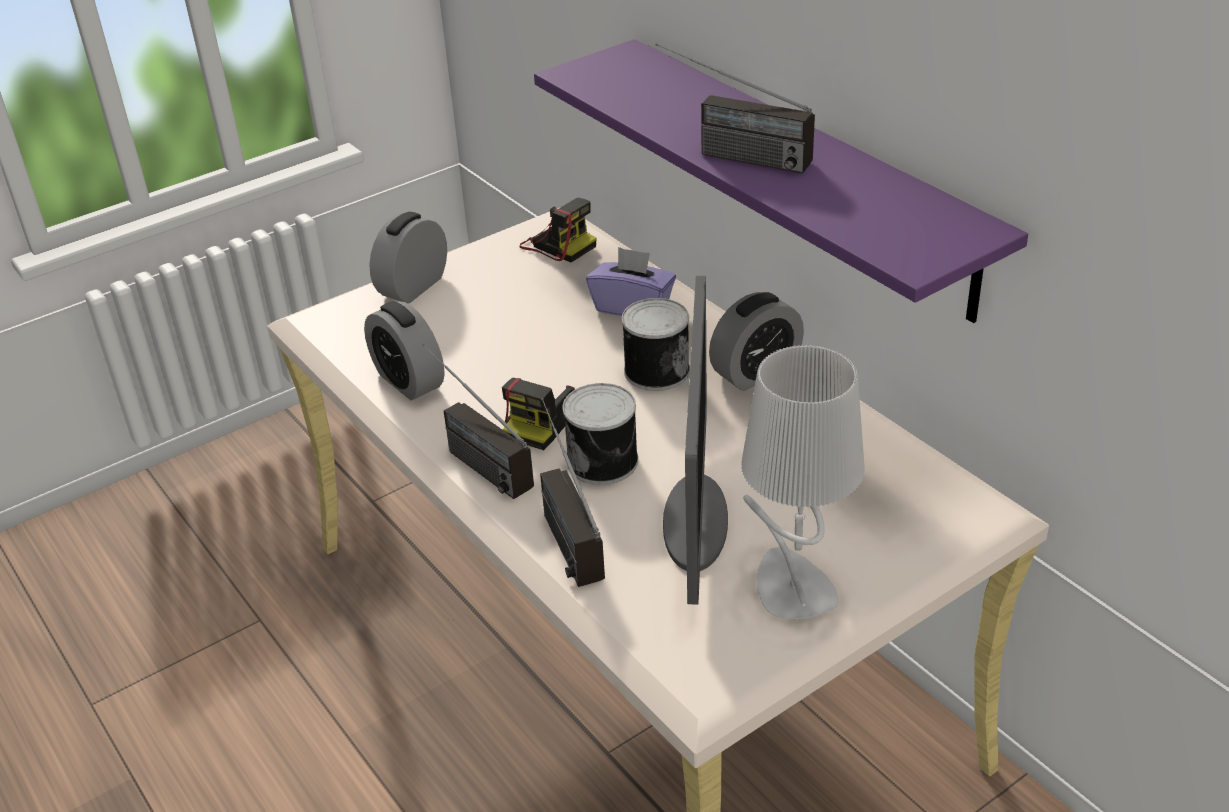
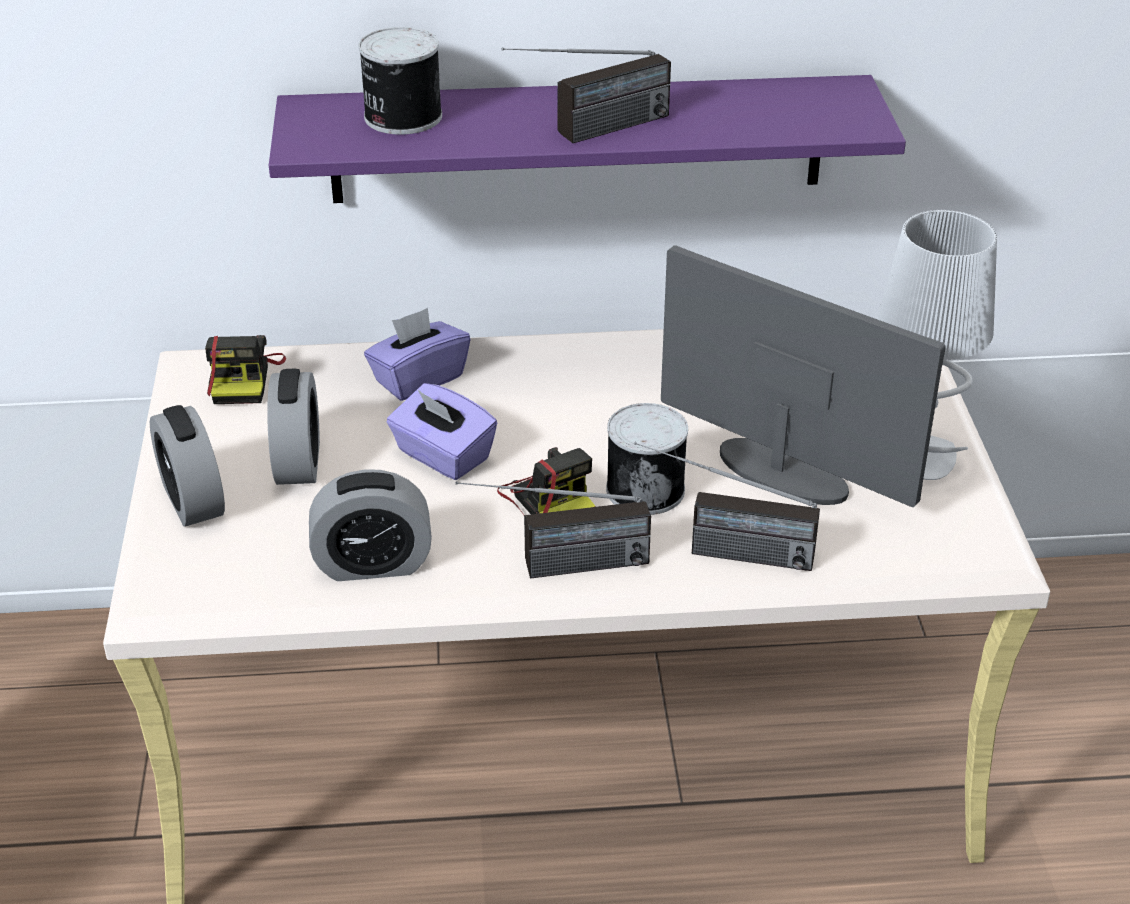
camera: 60 degrees left, 0 degrees up
camera [520,198,597,263] -> camera turned 105 degrees clockwise [205,335,286,404]
can [622,298,690,391] -> can moved to [359,27,442,135]
alarm clock [709,292,804,391] -> alarm clock moved to [267,369,320,485]
none -> purple tissue box [387,383,497,480]

